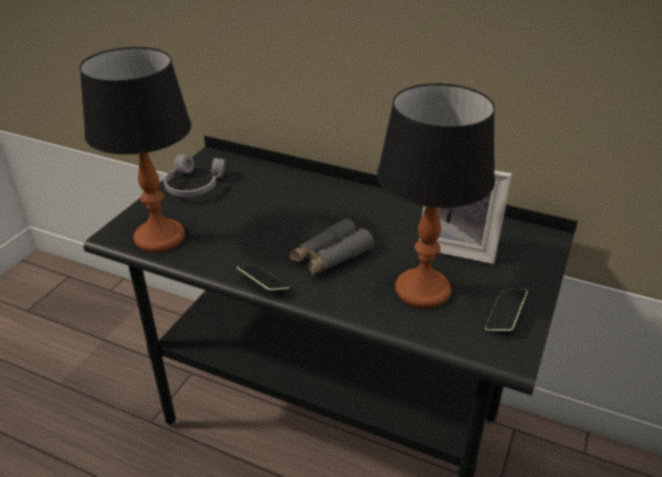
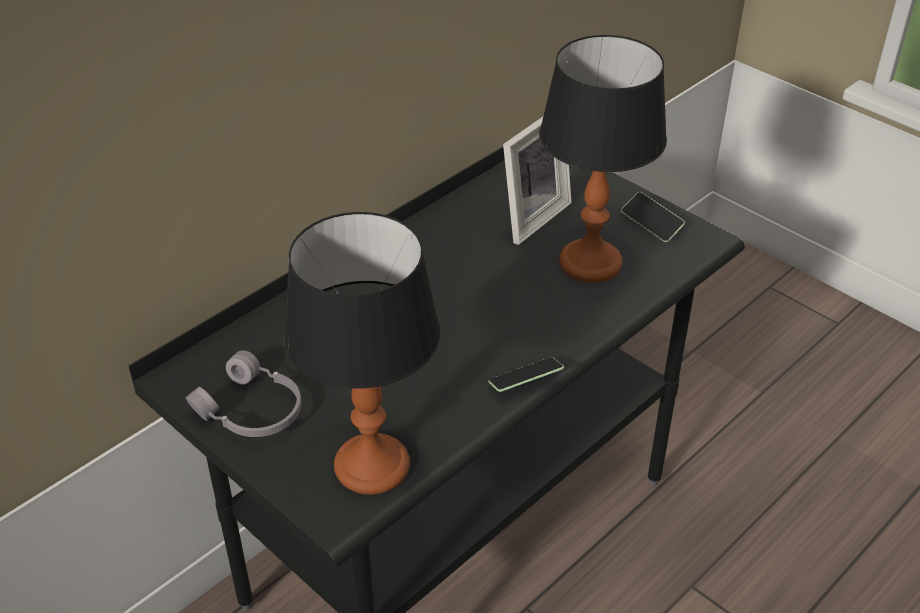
camera: 70 degrees left, 5 degrees up
grey binoculars [289,218,374,276] -> none

